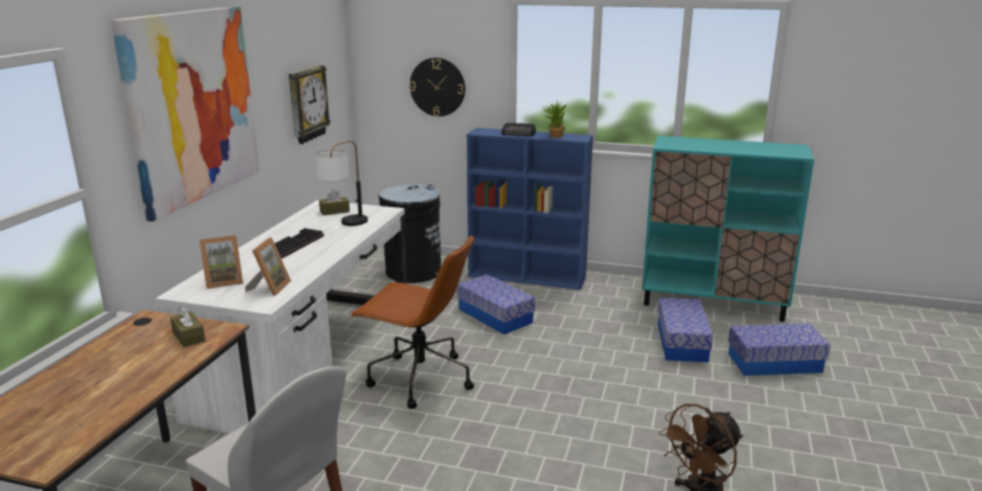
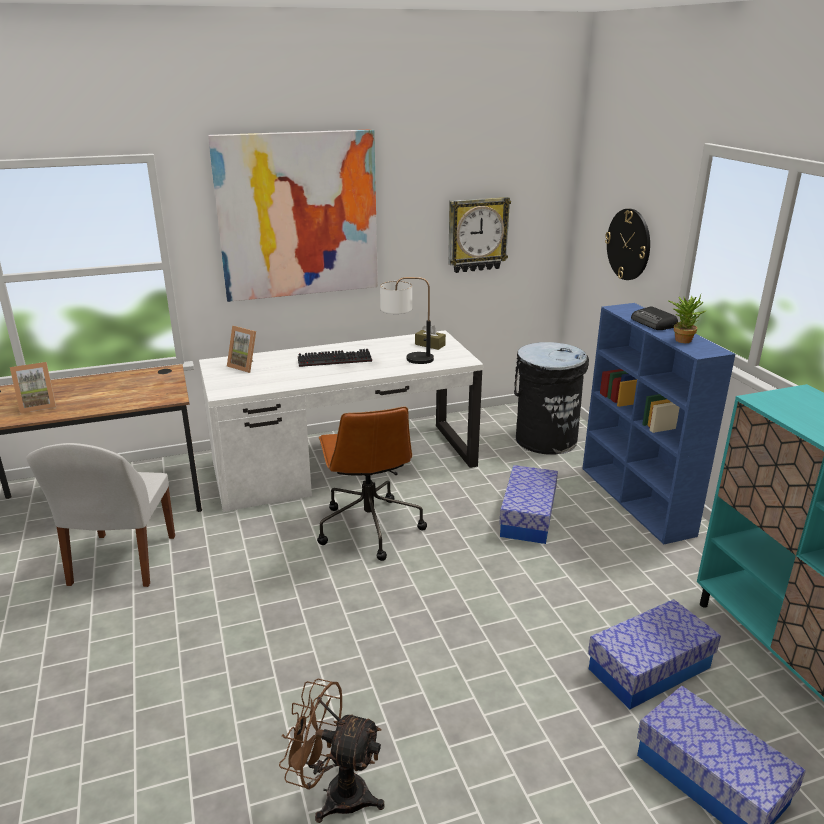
camera: 55 degrees right, 5 degrees up
brown tissue box [170,306,205,347] -> none
picture frame [245,237,291,296] -> picture frame moved to [10,362,56,413]

